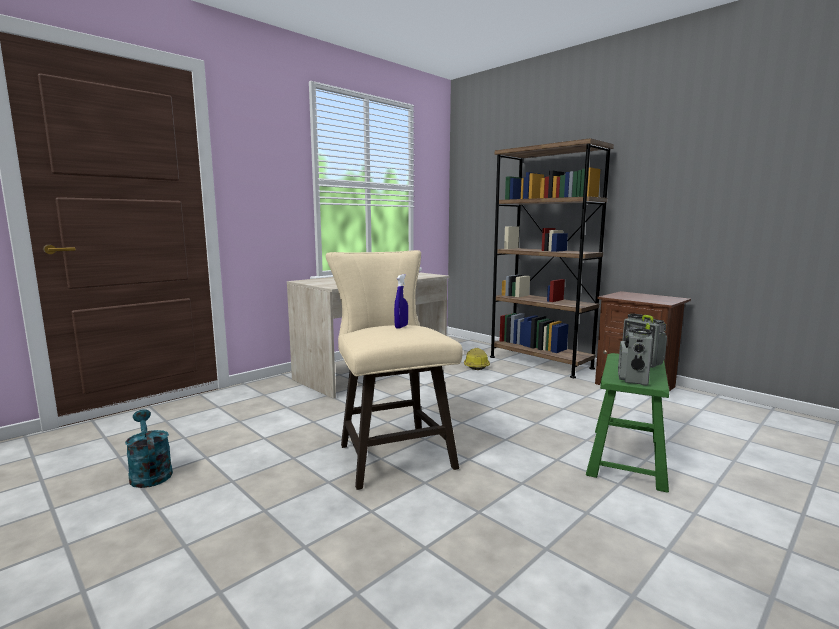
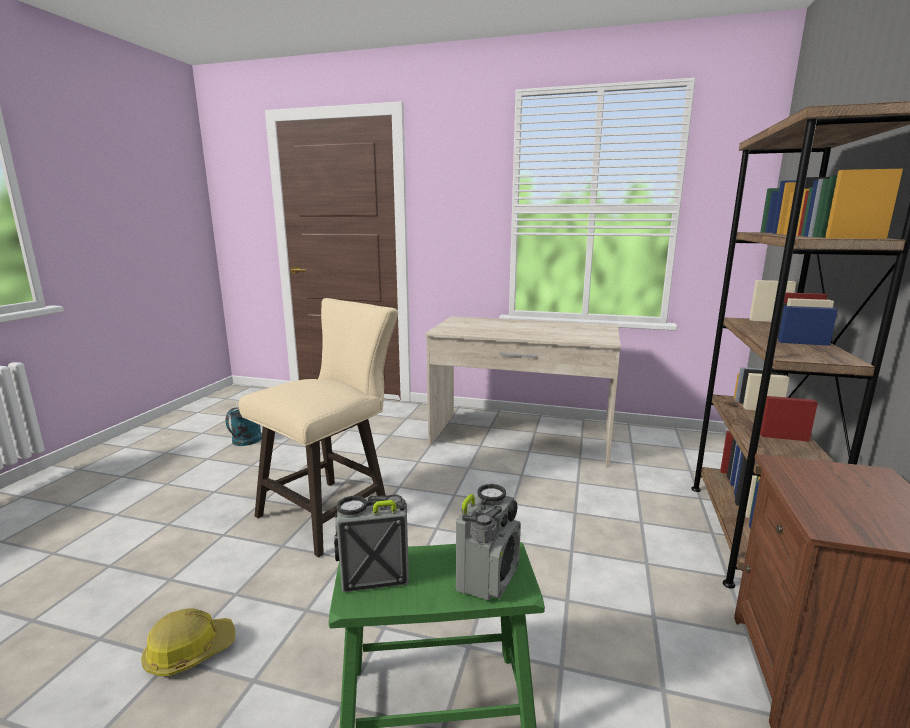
camera: 60 degrees right, 5 degrees up
blue spray bottle [394,274,408,329] -> none
hard hat [464,348,490,370] -> hard hat moved to [141,609,235,676]

